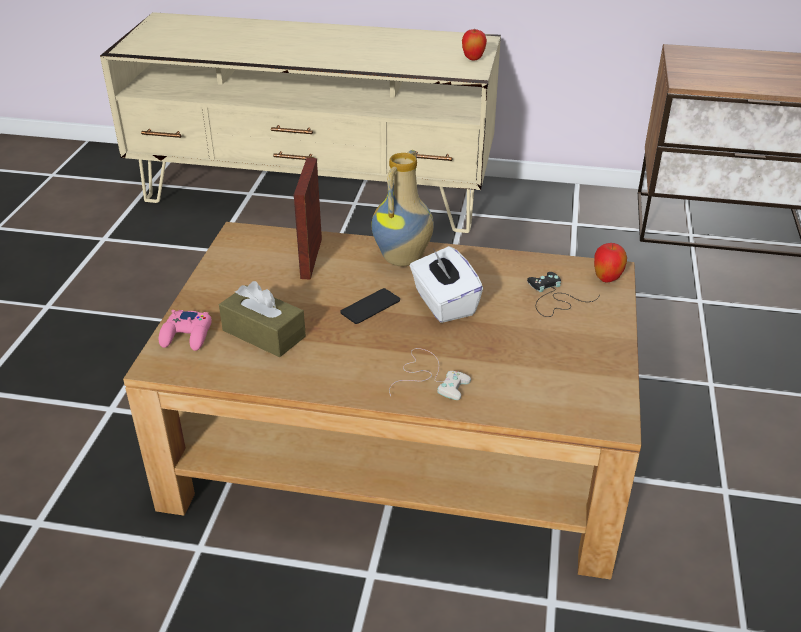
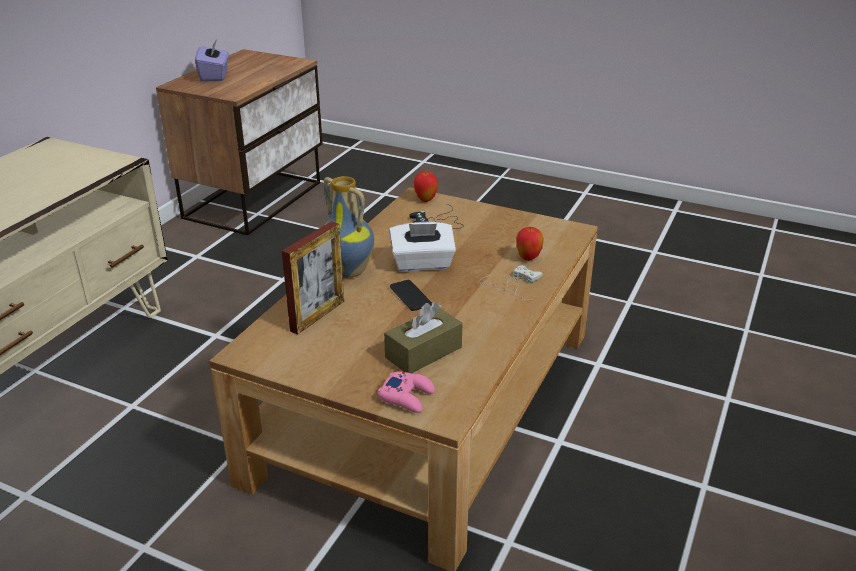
camera: 75 degrees left, 5 degrees down
picture frame [294,158,322,280] -> picture frame turned 75 degrees counterclockwise [282,221,344,335]
apple [462,29,487,60] -> apple moved to [517,227,544,261]
none -> purple tissue box [195,39,229,82]

